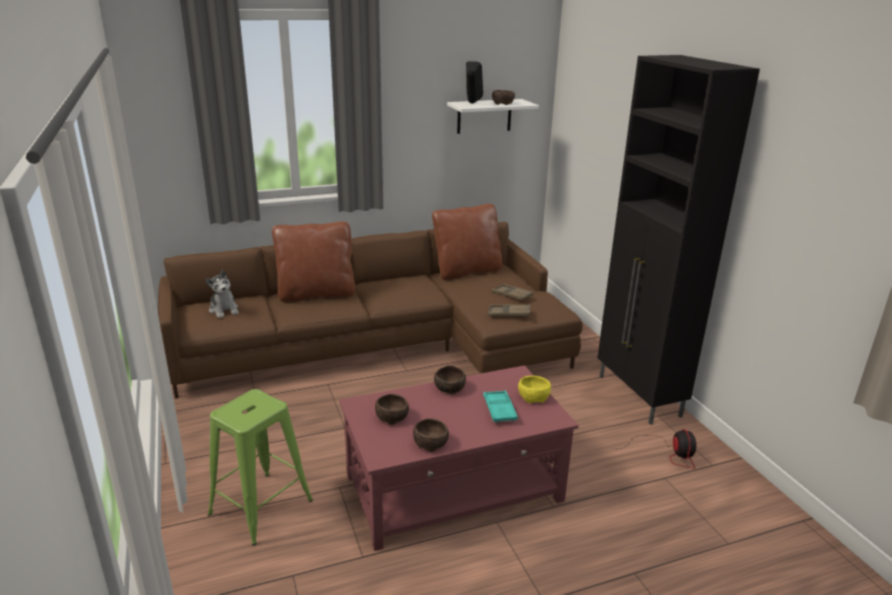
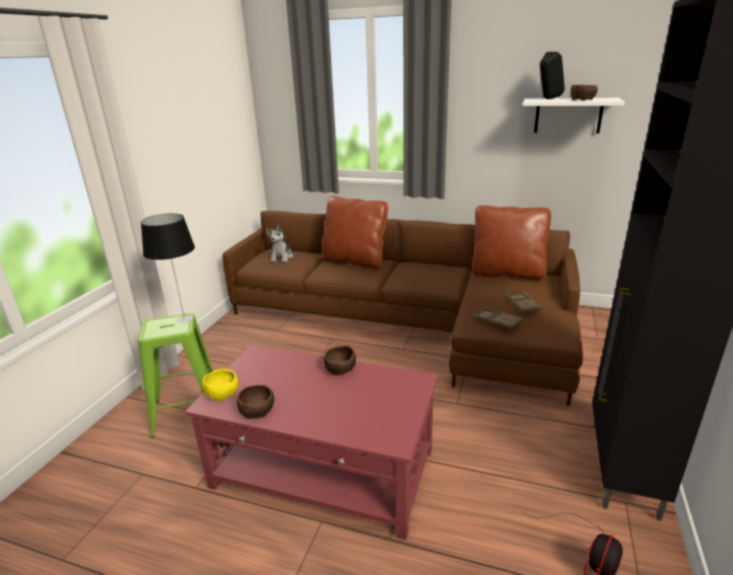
camera: 40 degrees right, 0 degrees up
brown bowl [375,394,409,425] -> none
turquoise tray [483,390,518,423] -> none
yellow bowl [518,376,551,403] -> yellow bowl moved to [202,369,238,401]
none -> table lamp [141,213,195,324]

